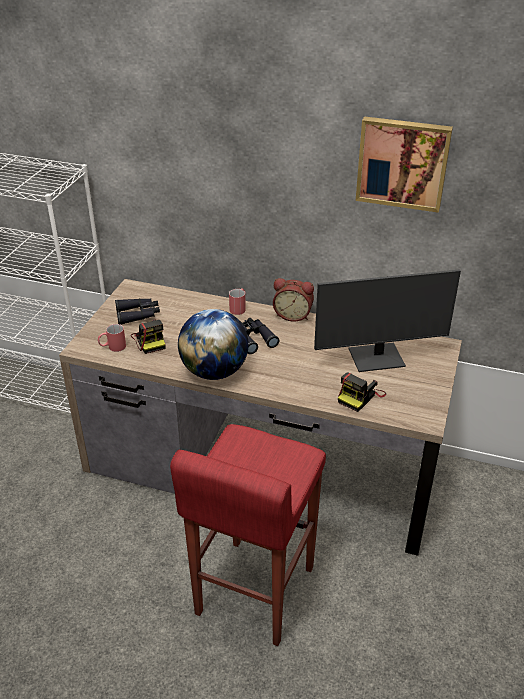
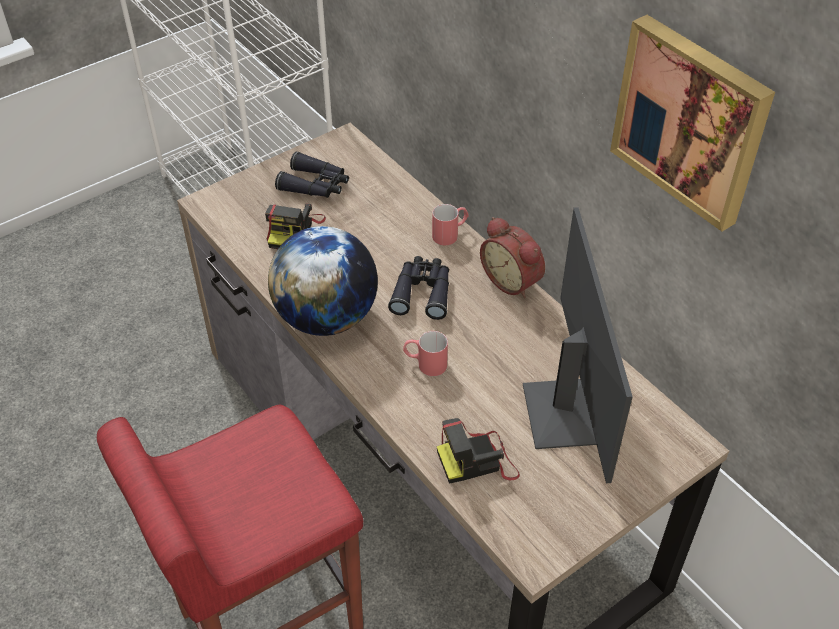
camera: 35 degrees right, 10 degrees up
red mug [98,324,126,352] -> red mug moved to [403,331,448,376]
monitor [314,269,461,372] -> monitor turned 120 degrees counterclockwise [523,207,633,483]

